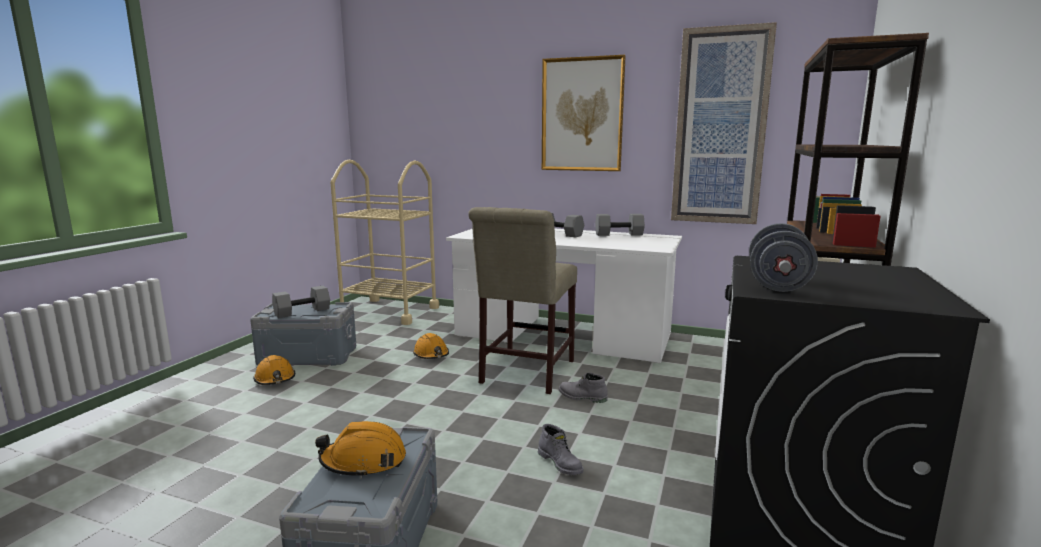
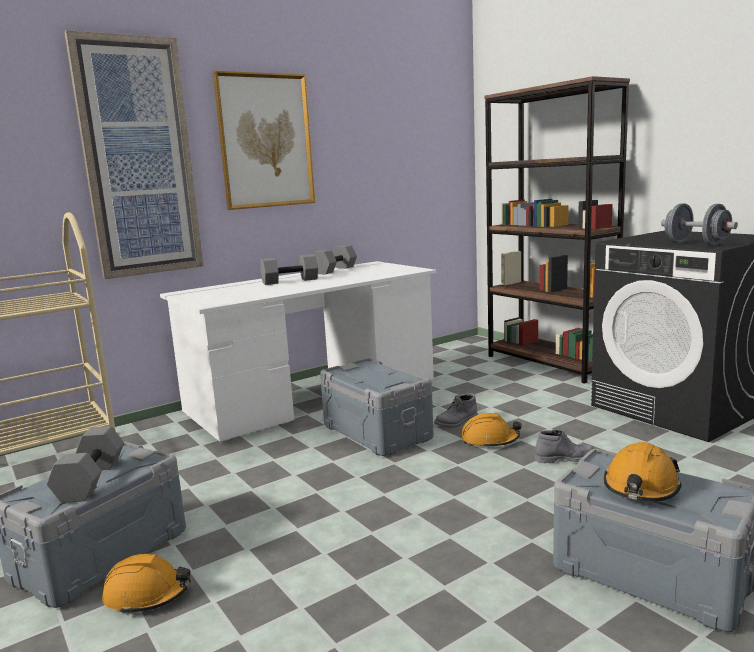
camera: 55 degrees left, 0 degrees up
orange hard hat [413,333,449,359] -> orange hard hat moved to [461,413,521,449]
beige chair [468,207,577,394] -> grey storage box [320,358,434,456]
picture [671,22,777,224] -> picture moved to [64,30,203,279]

